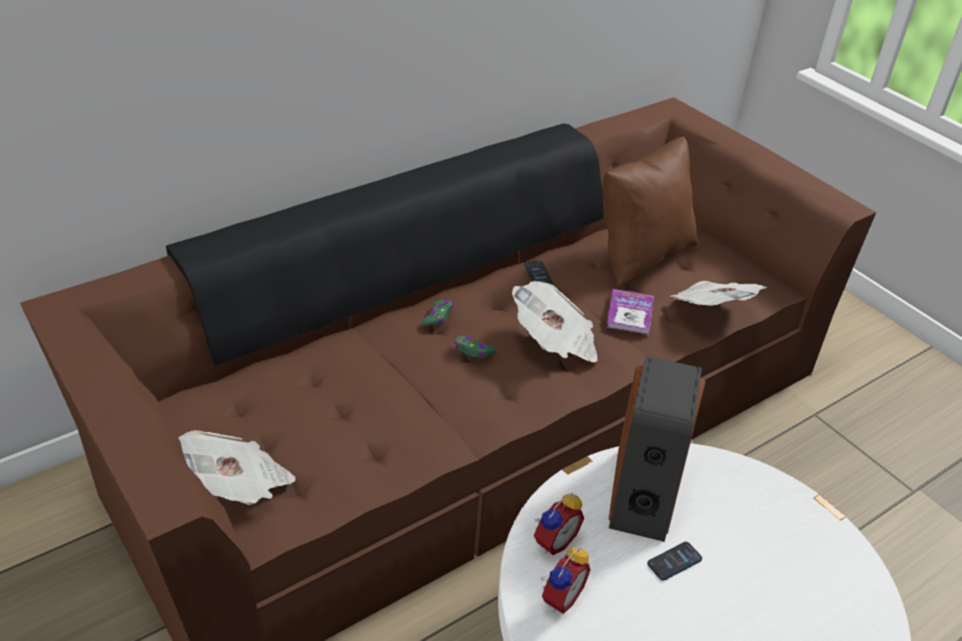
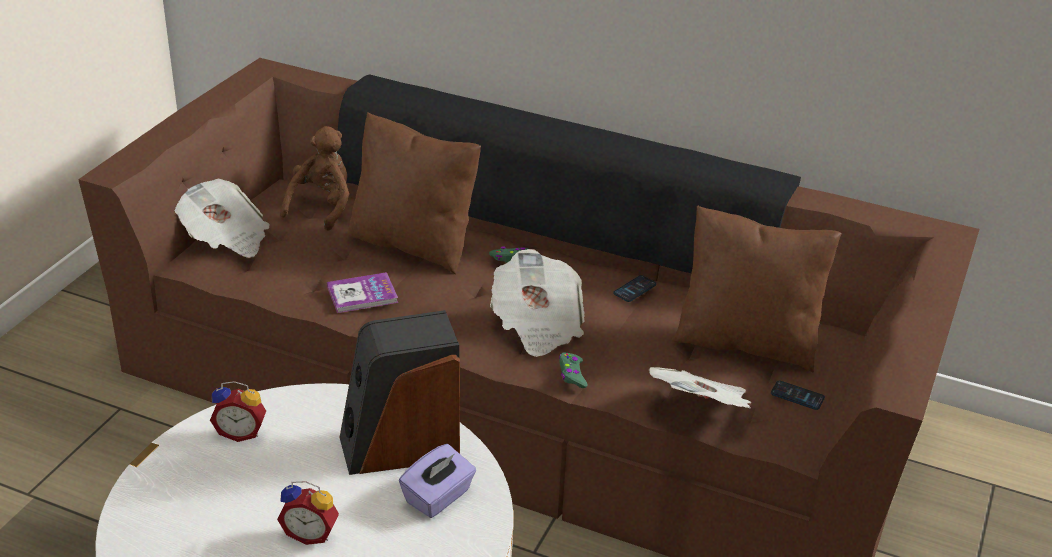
camera: 60 degrees right, 5 degrees down
green game controller [455,336,496,358] -> green game controller moved to [559,352,588,388]
alarm clock [534,493,584,555] -> alarm clock moved to [277,481,339,545]
book [606,289,654,335] -> book moved to [327,272,398,313]
phone [647,542,702,581] -> phone moved to [771,381,825,410]
none -> brown plush toy [280,126,349,231]
none -> brown pillow [347,112,481,274]
none -> purple tissue box [399,444,476,518]

